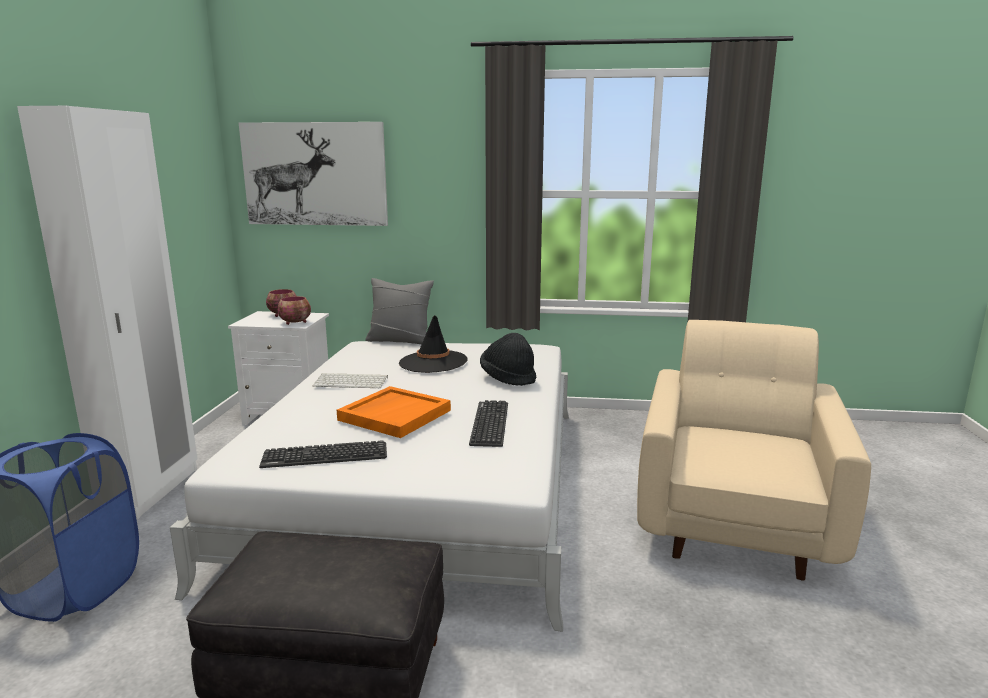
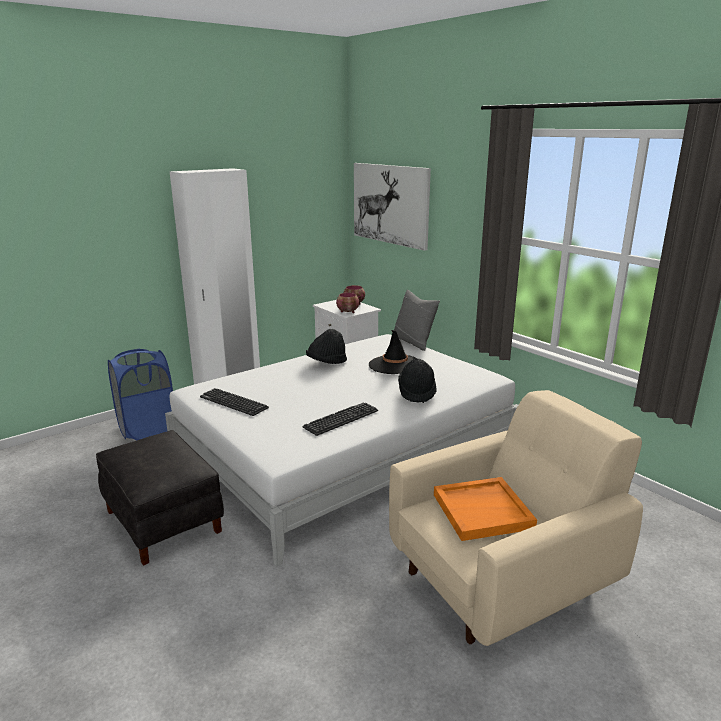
camera: 45 degrees right, 5 degrees up
keyboard [313,373,388,388] -> black hat [306,329,347,364]
orange tray [337,386,451,438] -> orange tray moved to [434,477,537,541]

